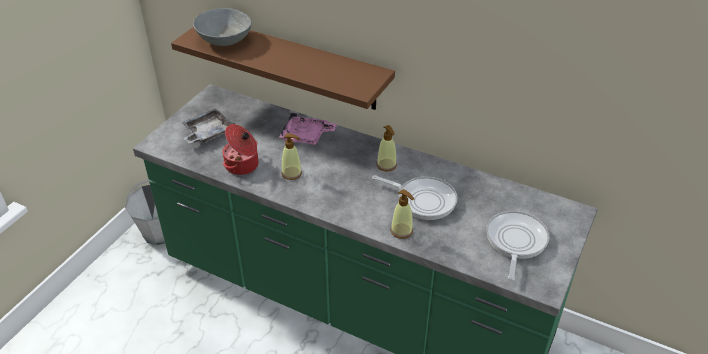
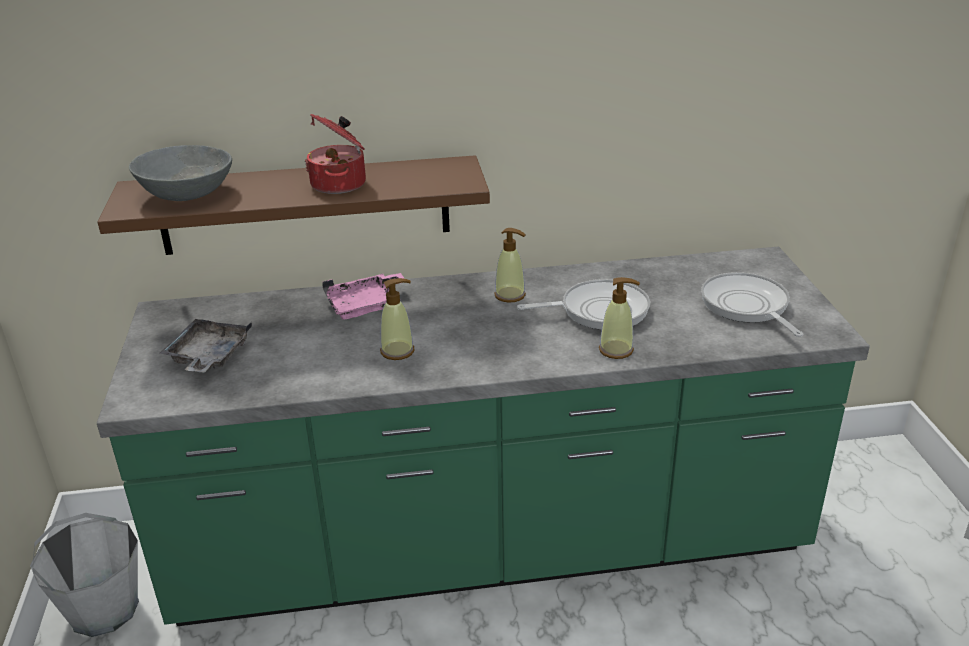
camera: 35 degrees left, 10 degrees down
cooking pot [223,124,259,175] -> cooking pot moved to [305,114,366,194]

